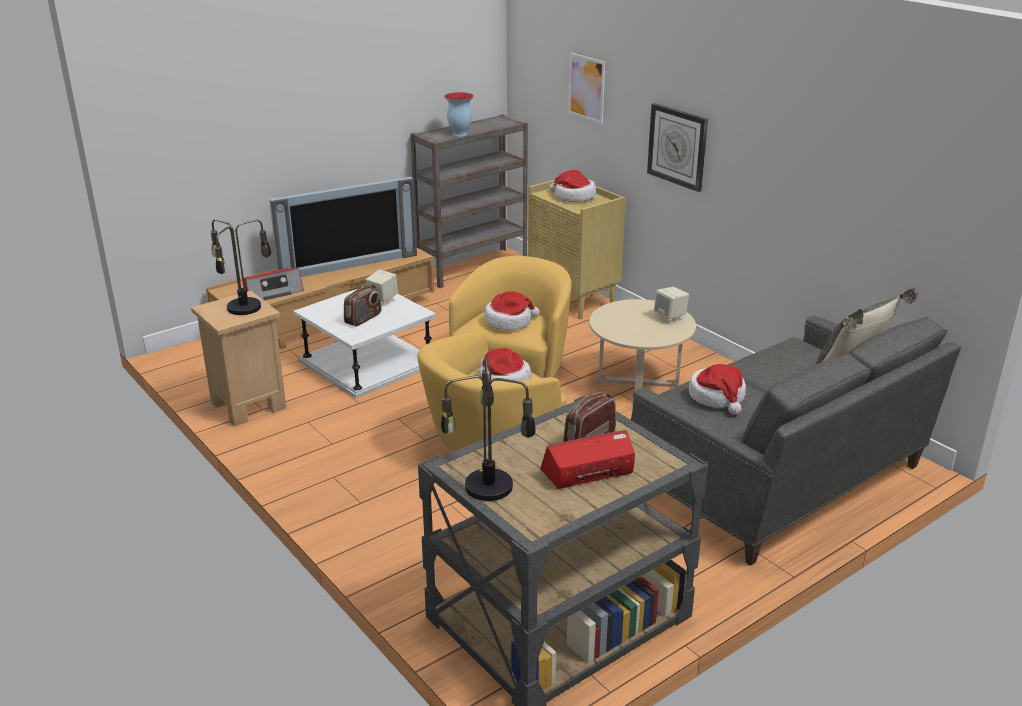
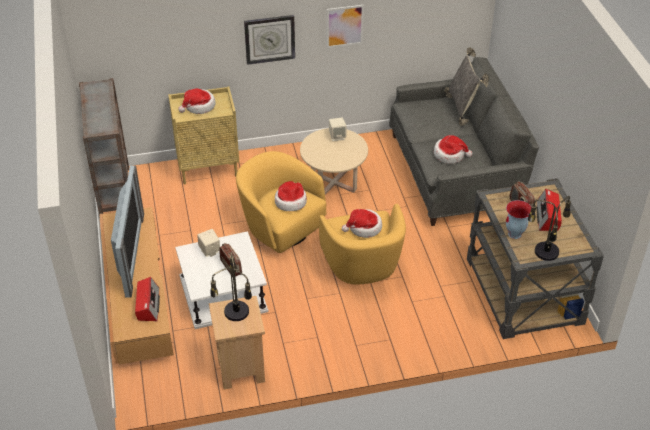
camera: 65 degrees left, 15 degrees up
vase [444,92,474,137] -> vase moved to [506,200,531,239]
picture [568,53,605,124] -> picture moved to [327,5,364,48]

